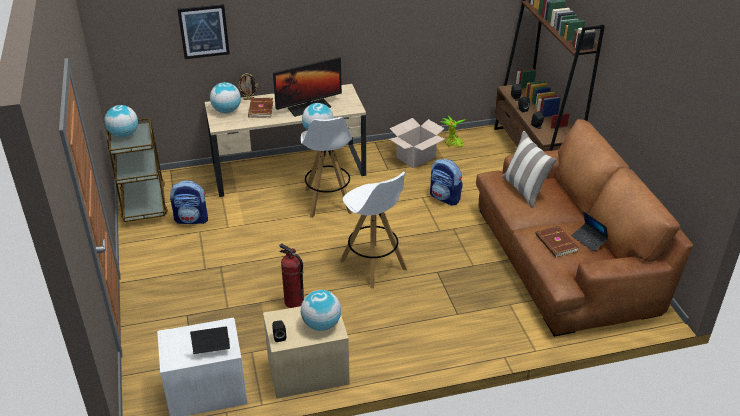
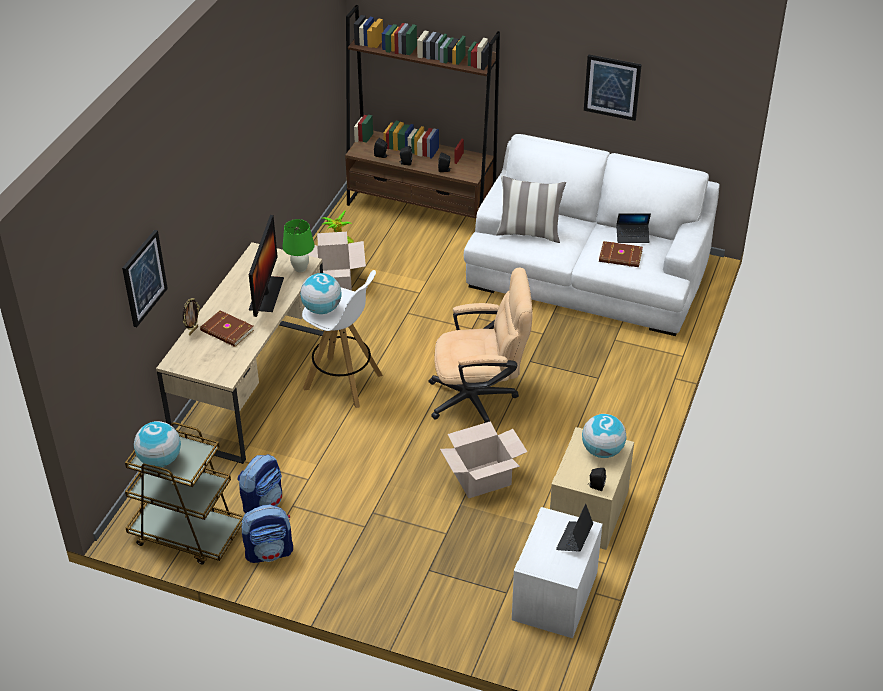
camera: 55 degrees left, 5 degrees up
globe [210,82,241,113] -> none
fire extinguisher [279,243,304,308] -> cardboard box [440,421,527,498]
white stool [340,172,407,288] -> beige office chair [428,268,533,423]
backpack [430,159,463,206] -> backpack moved to [241,505,293,563]
brown sofa [476,119,693,337] -> white sofa [464,134,720,336]
none -> green table lamp [282,219,315,272]
none -> picture [584,54,642,121]

